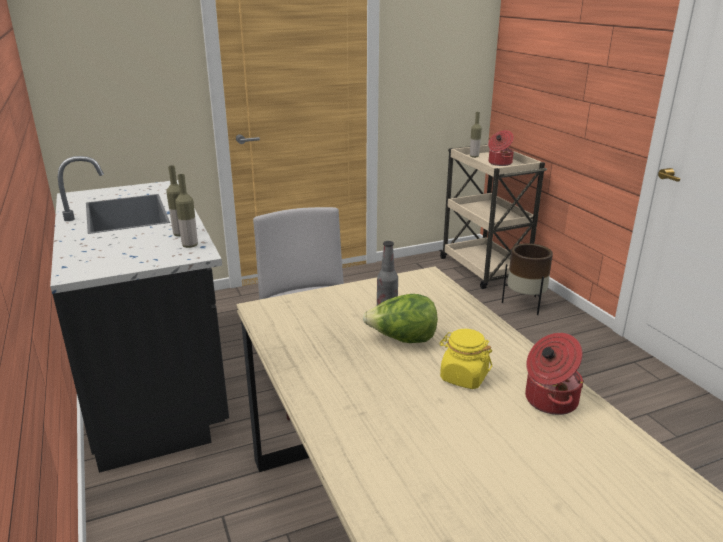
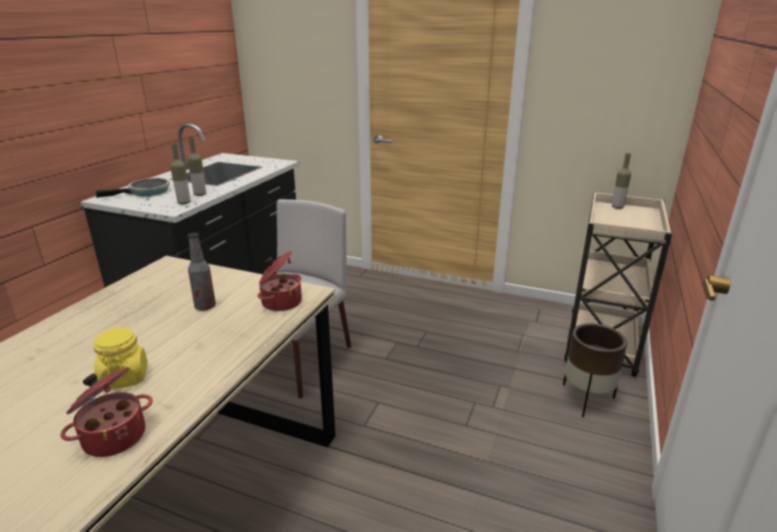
camera: 45 degrees right, 0 degrees up
lettuce [363,294,438,343] -> none
cooking pot [488,130,514,166] -> cooking pot moved to [257,251,302,311]
none -> frying pan [96,178,170,198]

